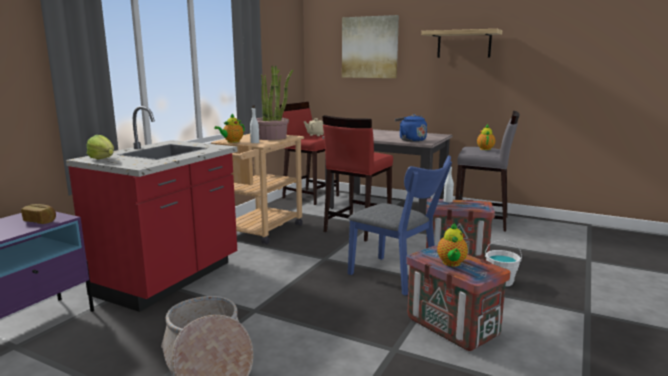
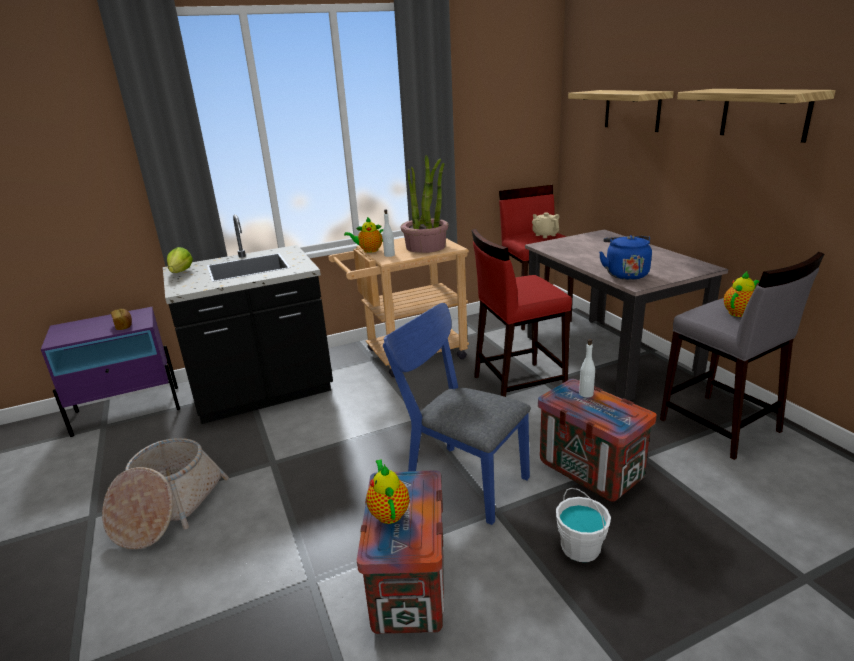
camera: 40 degrees right, 10 degrees up
red counter [66,106,238,312] -> black counter [163,214,333,424]
picture [342,15,399,78] -> shelf [568,90,674,132]
blue chair [348,155,452,296] -> blue chair turned 135 degrees clockwise [383,303,531,525]
teapot [437,223,468,267] -> teapot turned 120 degrees clockwise [366,459,409,524]

